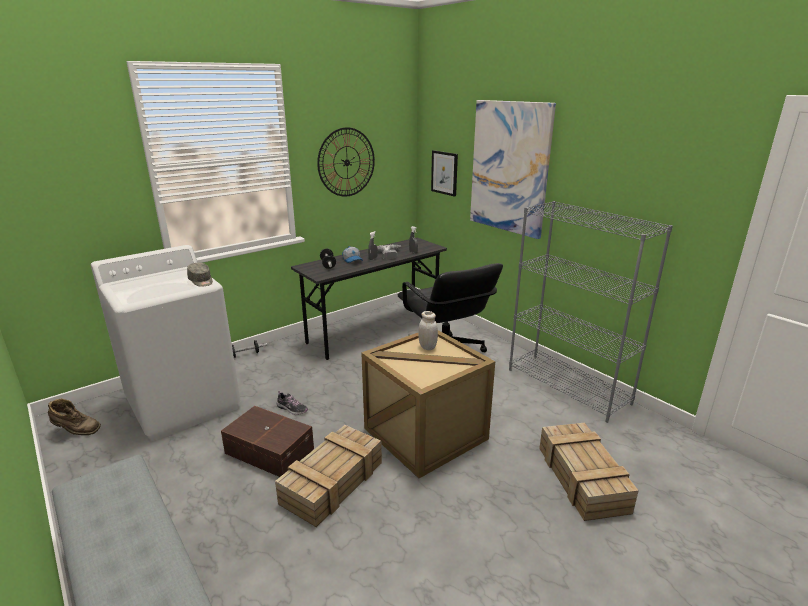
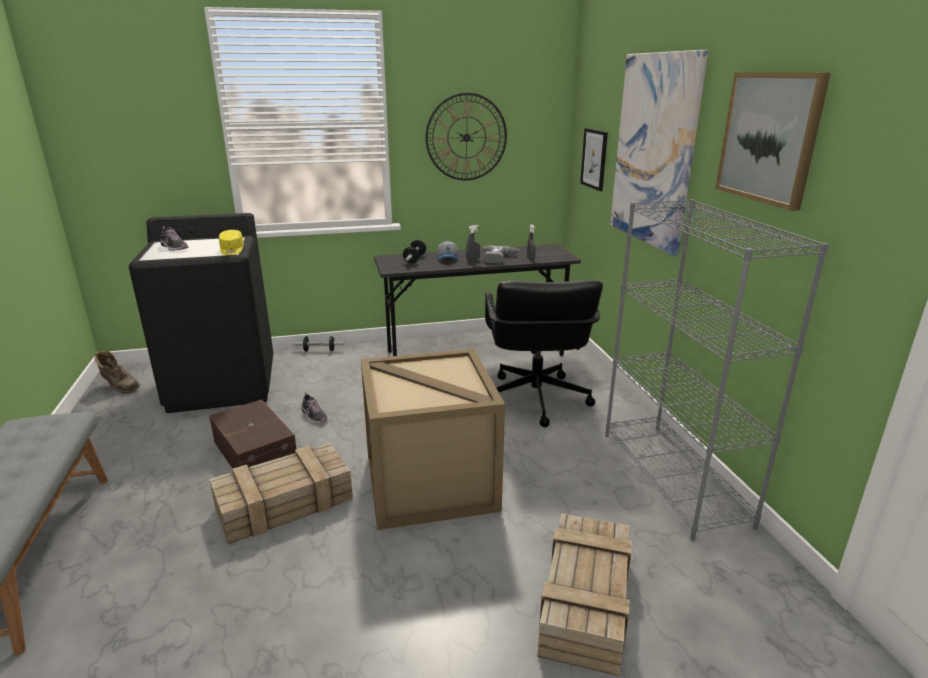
camera: 25 degrees right, 0 degrees up
white washing machine [90,245,240,441] -> black washing machine [129,213,273,413]
grey cap [187,263,213,287] -> yellow cap [219,230,244,255]
white jar [418,311,438,350] -> none
none -> shoe [160,226,188,251]
none -> picture [715,72,831,211]

